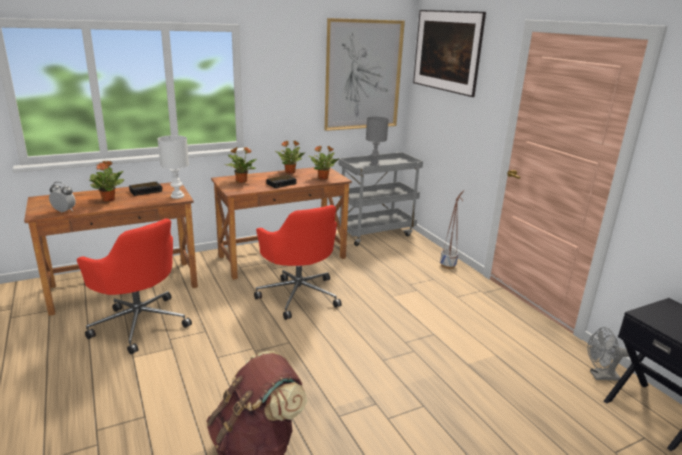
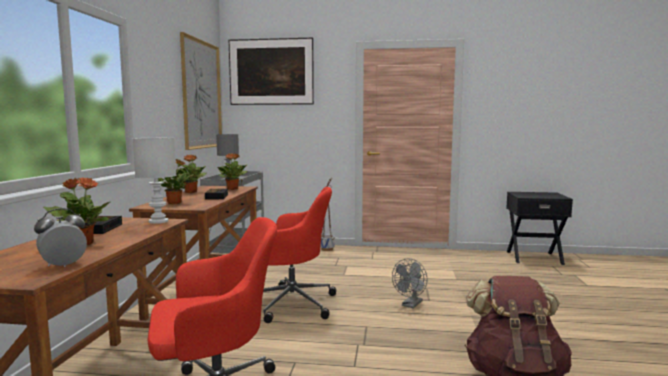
camera: 55 degrees left, 15 degrees down
grey fan [587,327,629,381] -> grey fan moved to [392,258,427,308]

